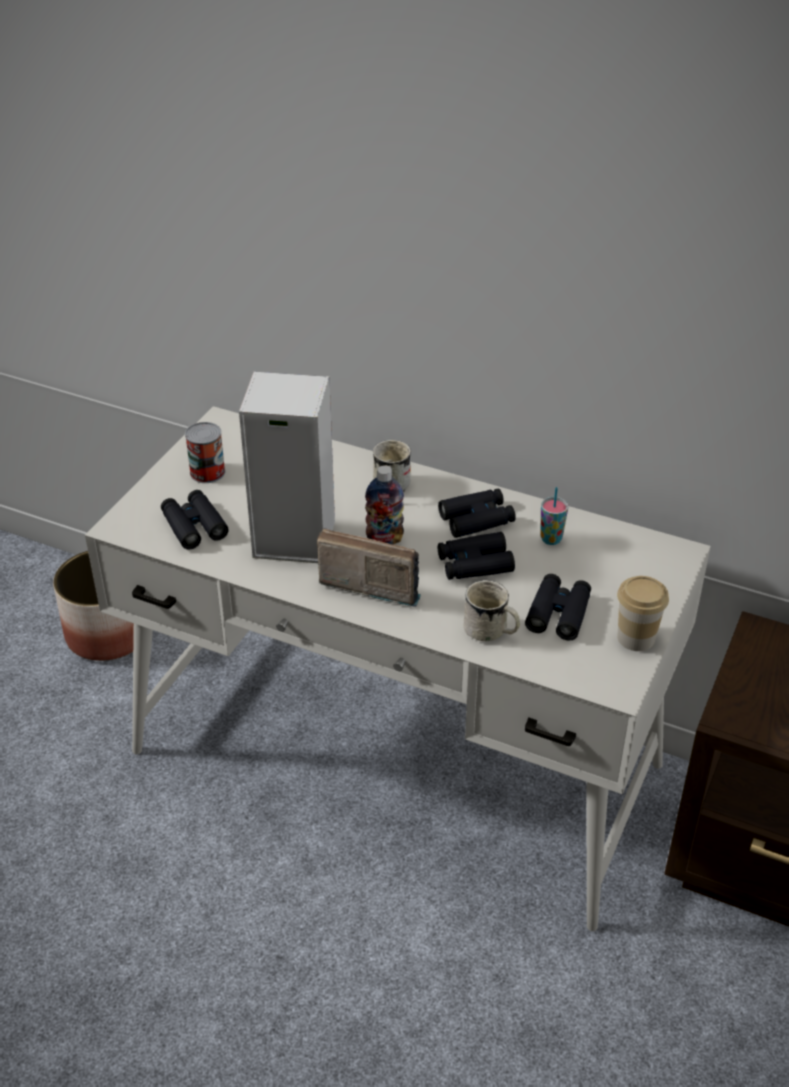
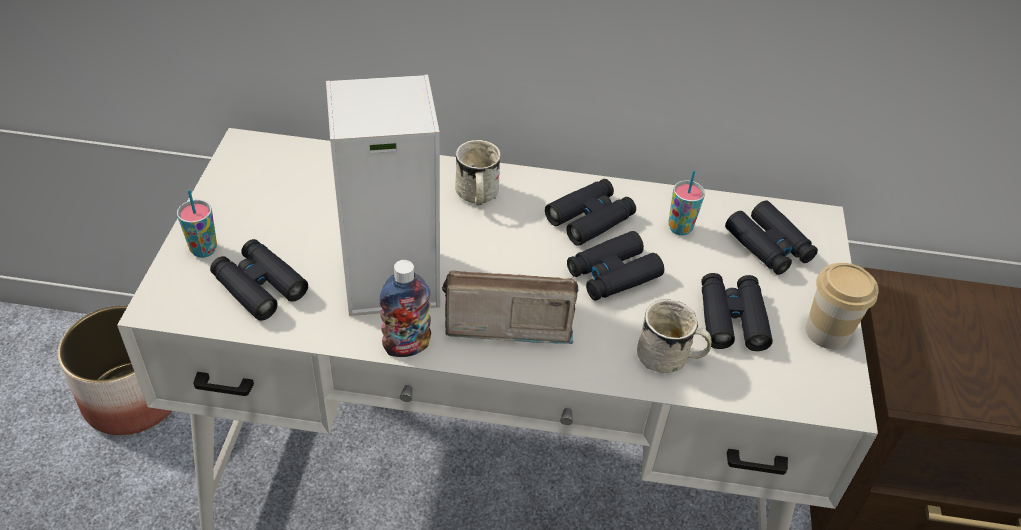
camera: 20 degrees left, 5 degrees up
can [185,422,225,483] -> none
bottle [365,465,404,544] -> bottle moved to [379,260,431,357]
none -> cup [177,189,217,258]
none -> black binoculars [725,200,818,275]

